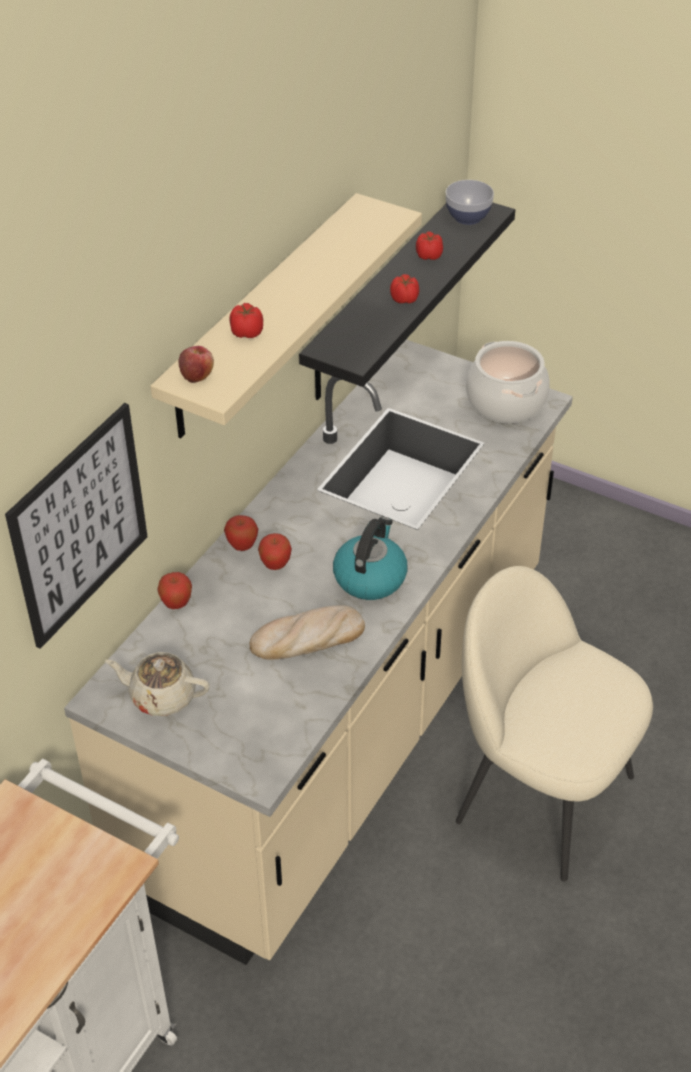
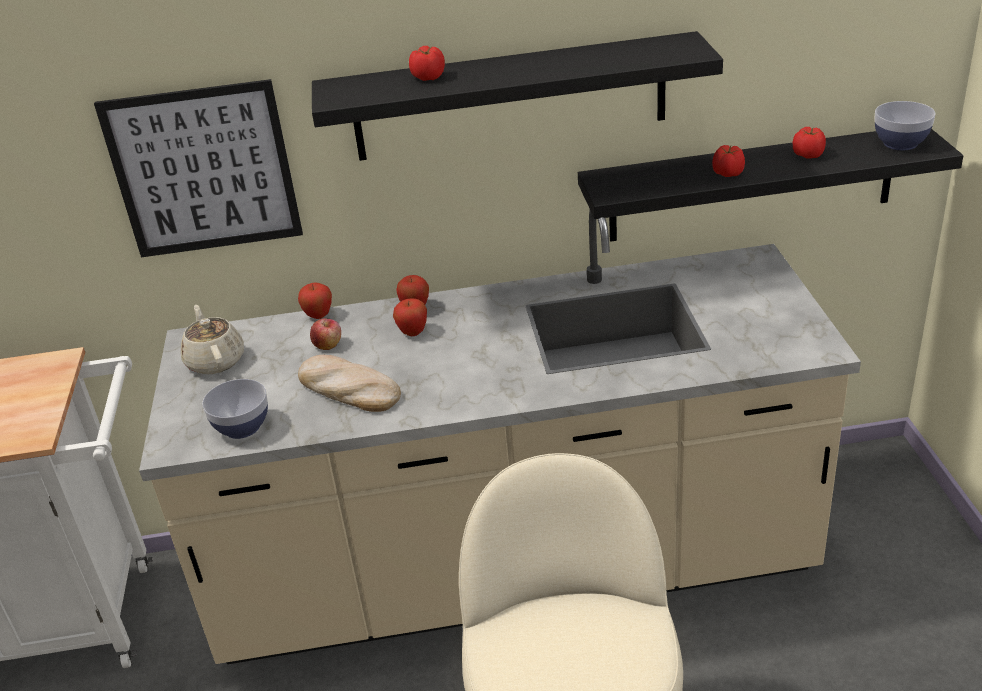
camera: 55 degrees right, 10 degrees down
beige shelf [150,193,422,438] -> black shelf [312,31,723,161]
apple [179,346,214,383] -> apple moved to [310,318,341,350]
kettle [333,517,408,600] -> none
cooking pot [466,341,550,423] -> none
none -> bowl [202,379,268,439]

